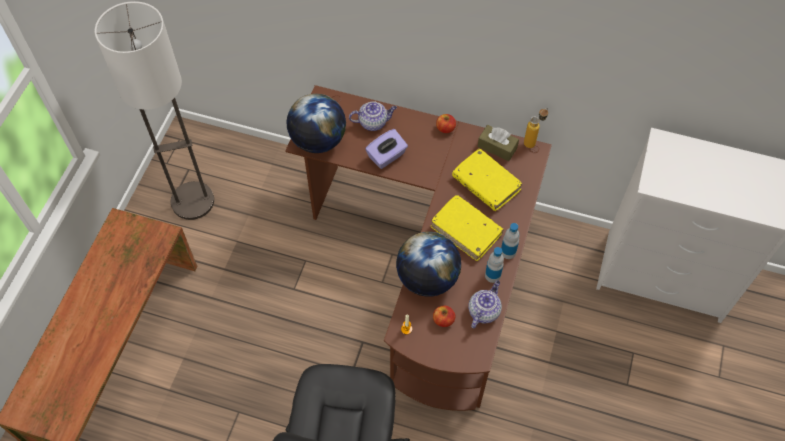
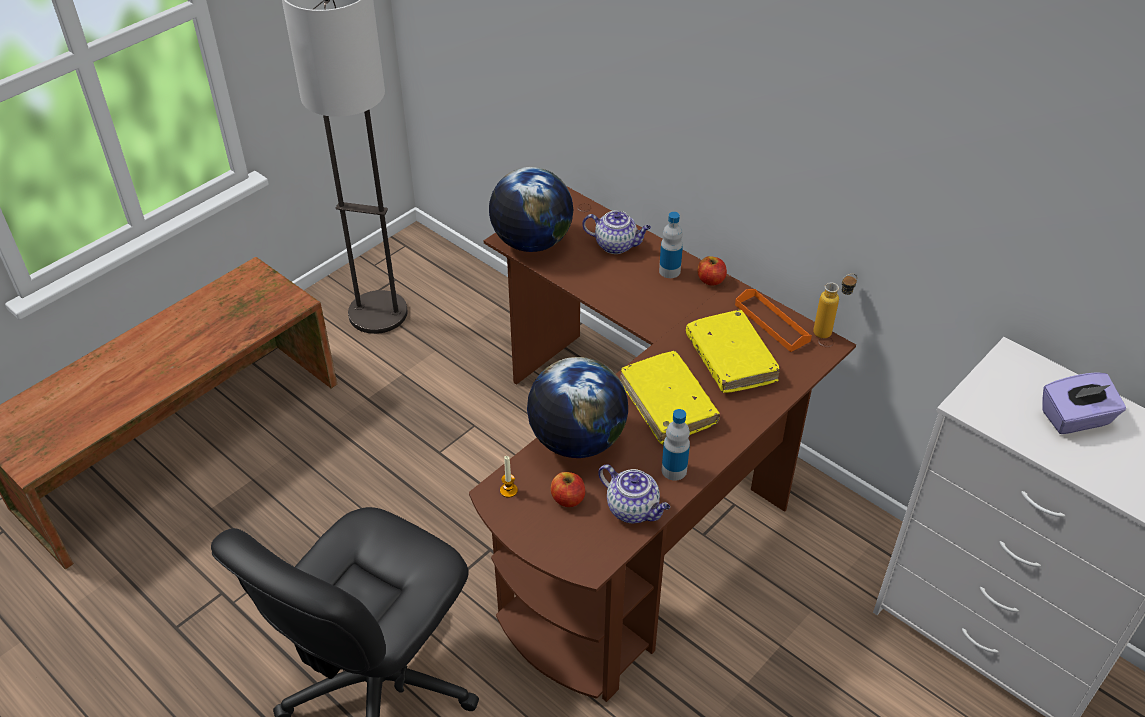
camera: 25 degrees right, 15 degrees down
purple tissue box [365,129,408,169] -> purple tissue box moved to [1042,372,1126,434]
teapot [468,280,502,328] -> teapot turned 75 degrees clockwise [598,464,670,524]
brown tissue box [478,125,519,161] -> orange tray [735,289,812,352]
bottle [501,223,520,259] -> bottle moved to [659,212,683,278]

